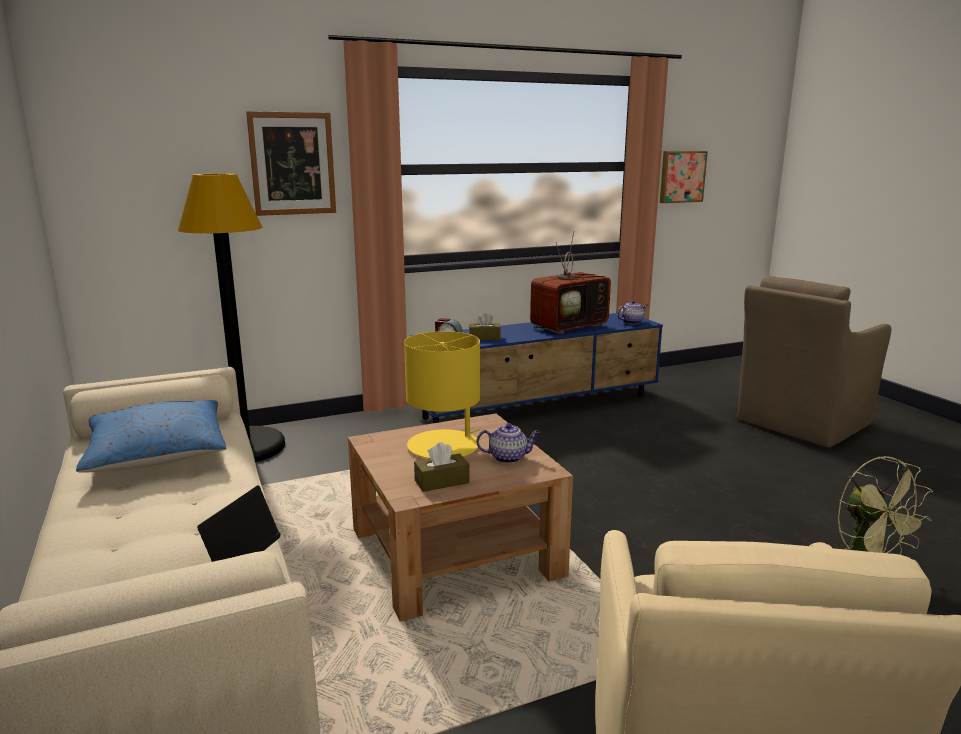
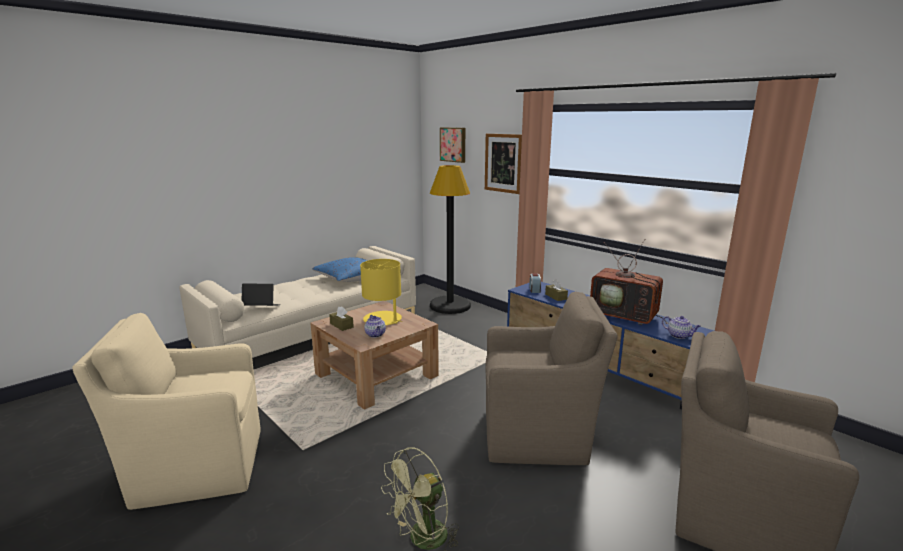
camera: 70 degrees right, 0 degrees up
picture [660,151,708,203] -> picture moved to [440,127,465,163]
none -> brown armchair [485,292,618,465]

